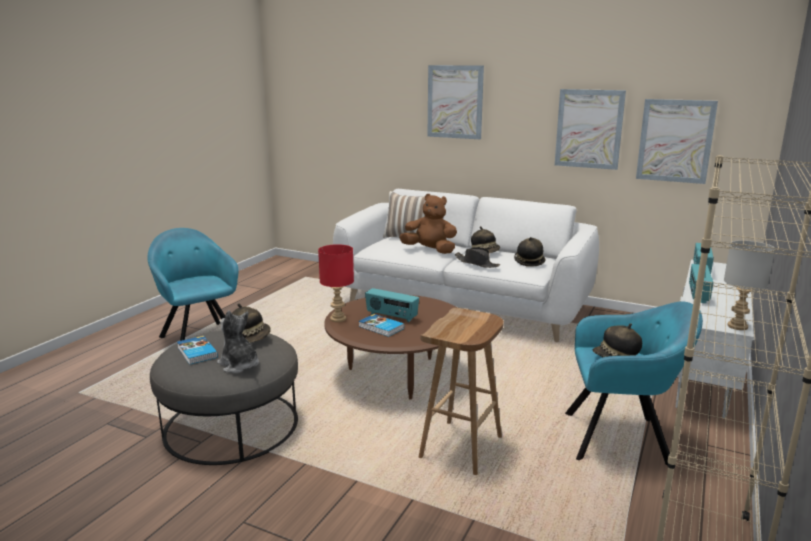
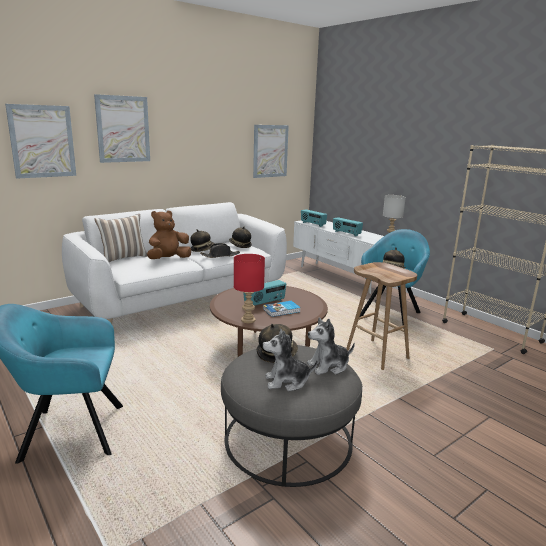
camera: 65 degrees left, 0 degrees up
book [177,336,218,365] -> plush toy [262,328,318,391]
picture [555,89,626,170] -> picture moved to [5,104,76,179]

